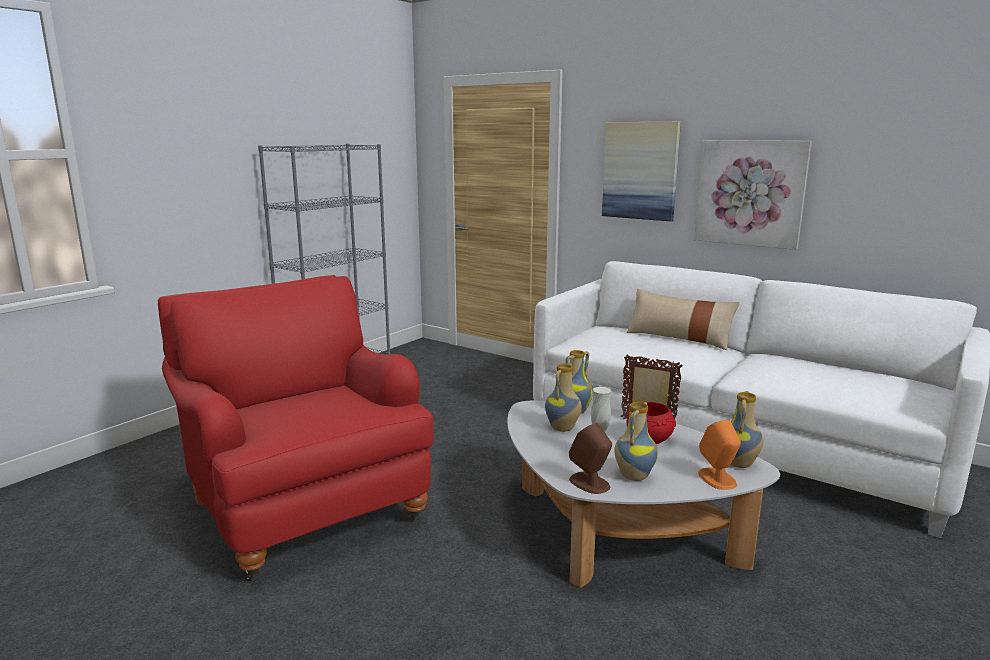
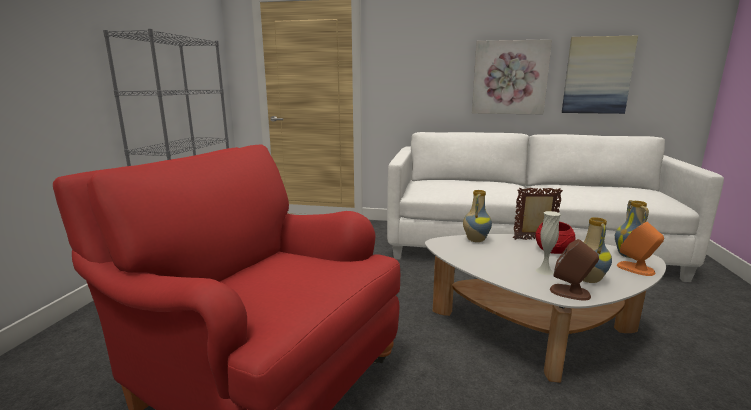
camera: 25 degrees left, 0 degrees up
vase [545,363,582,432] -> none
picture [602,122,681,221] -> picture moved to [562,36,638,114]
beige pillow [626,289,740,350] -> none

